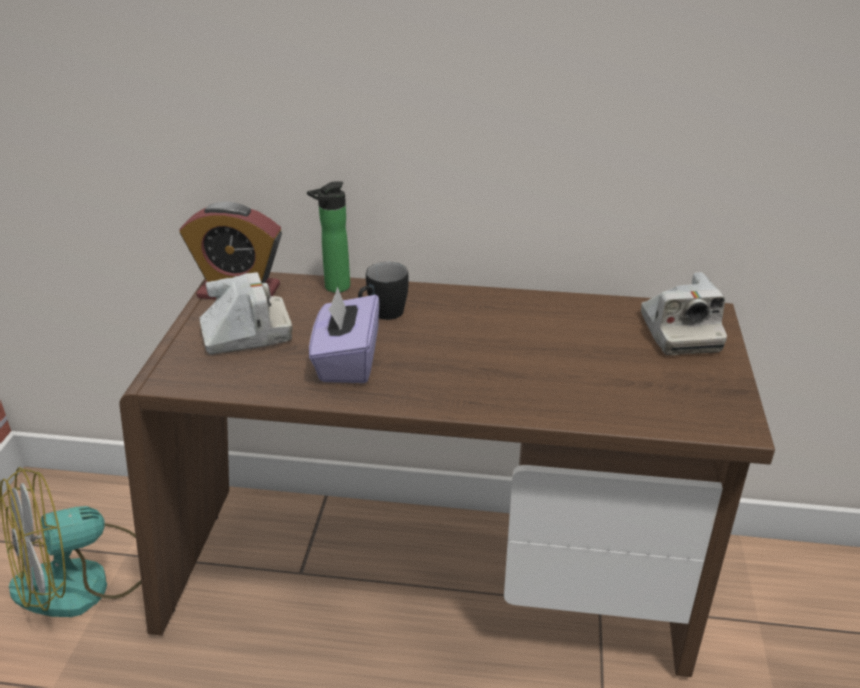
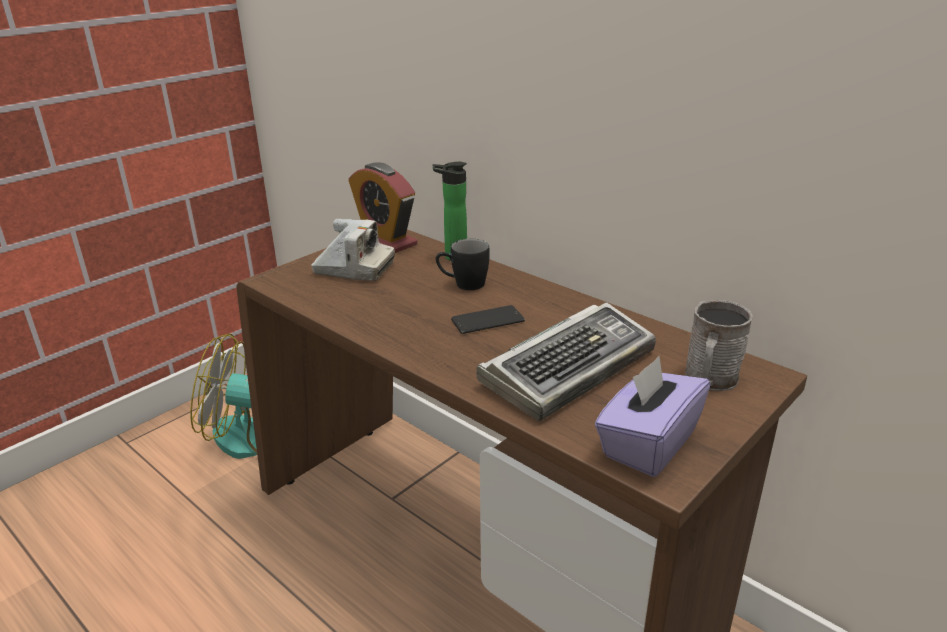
camera: 35 degrees right, 5 degrees down
purple tissue box [309,287,379,383] -> purple tissue box moved to [595,356,710,477]
camera [641,272,727,355] -> grey mug [685,300,753,391]
none -> phone [451,305,525,334]
none -> keyboard [476,303,656,421]

